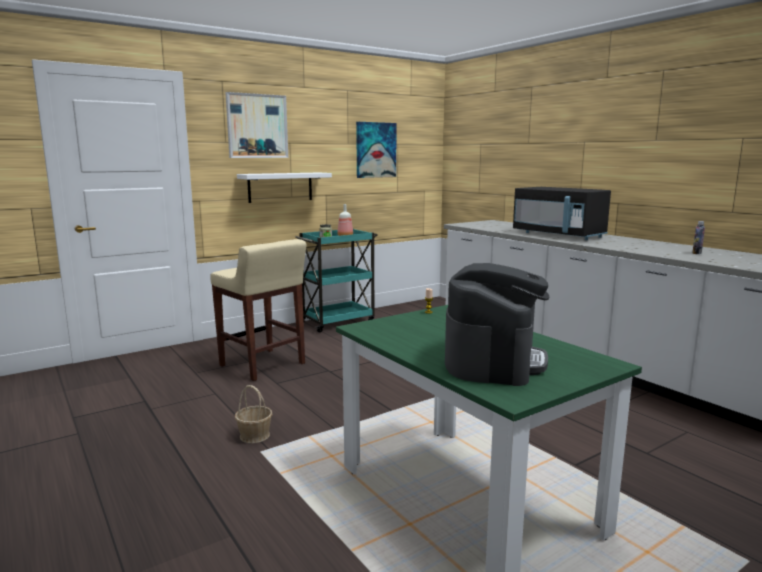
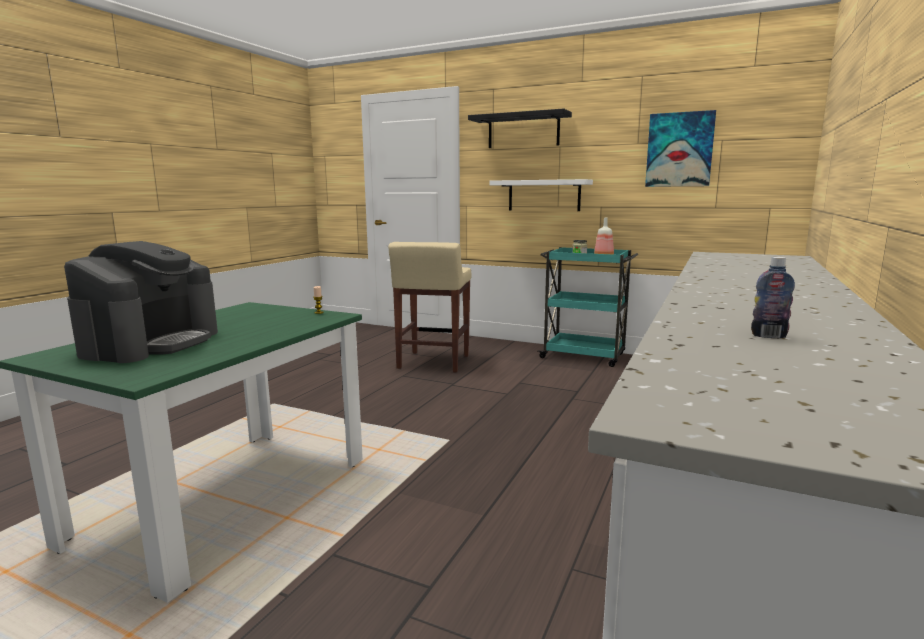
camera: 60 degrees right, 0 degrees up
picture [225,92,288,158] -> black shelf [468,109,572,148]
basket [235,385,272,443] -> none
coffee machine [445,263,549,386] -> coffee machine turned 60 degrees counterclockwise [64,241,218,363]
black microwave [513,187,611,240] -> none

